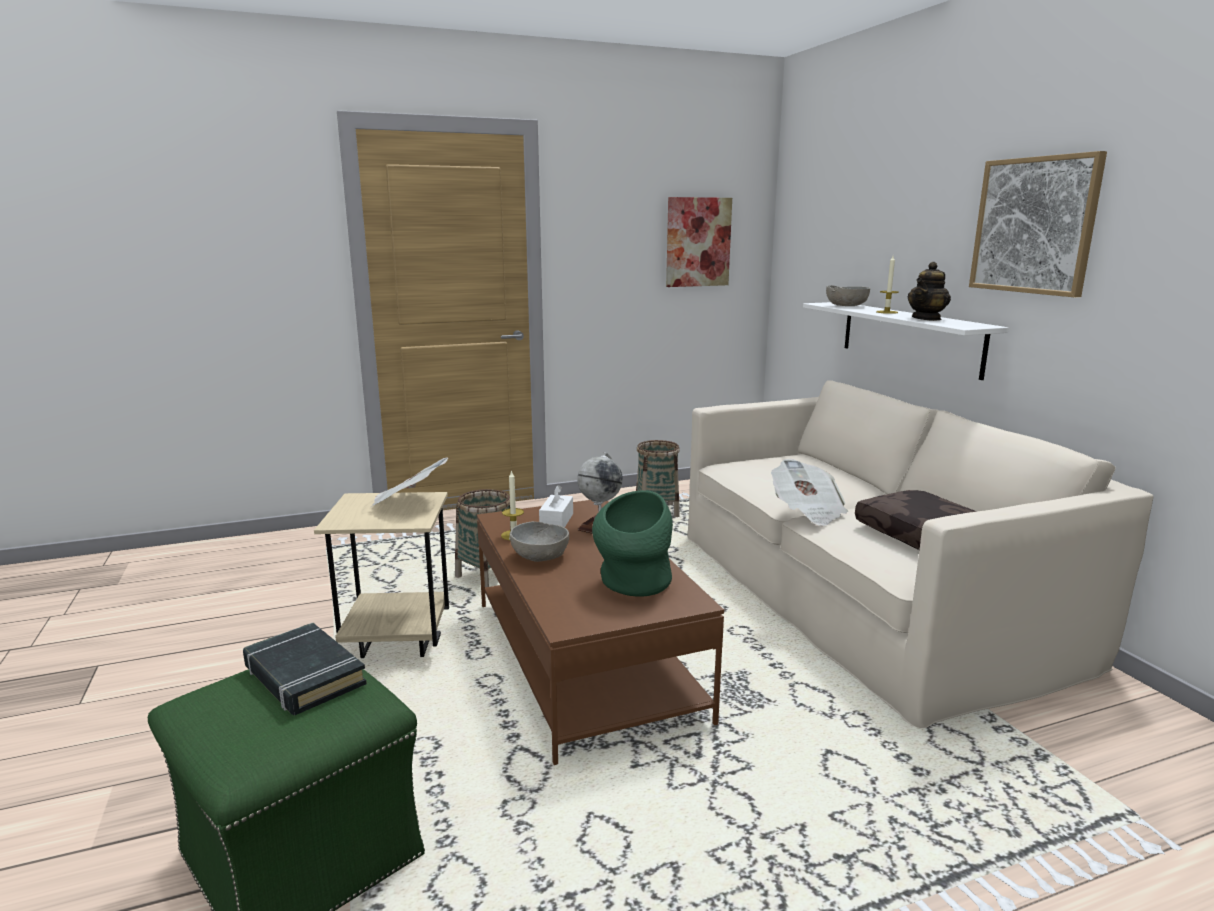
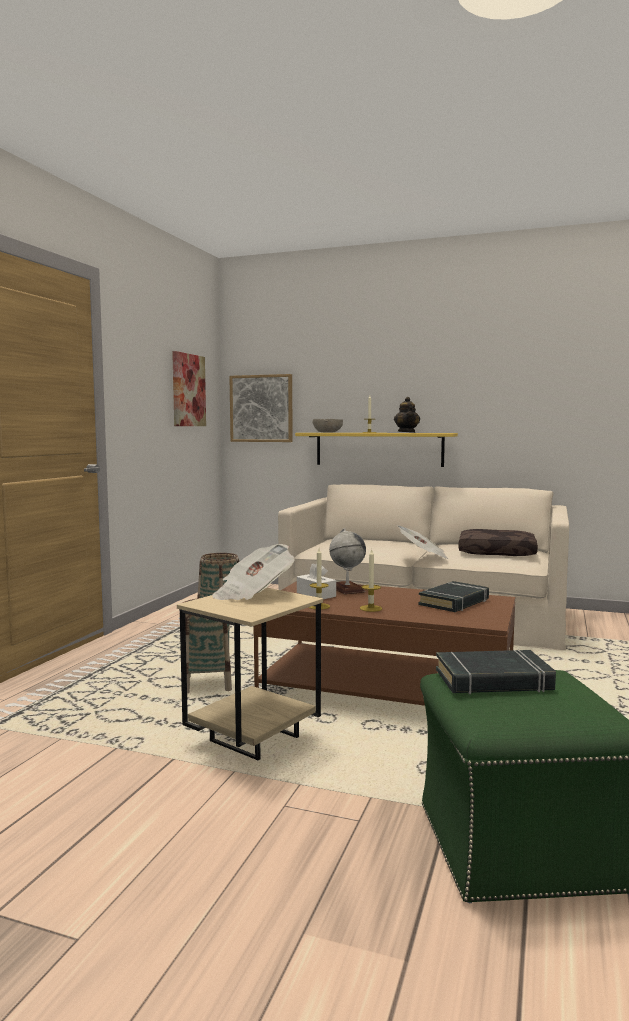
camera: 50 degrees left, 10 degrees down
grey bowl [509,521,569,562] -> candle [360,549,382,612]
green vase [592,490,673,597] -> black book [418,581,489,612]
white shelf [803,302,1009,380] -> yellow shelf [295,433,458,467]
picture [969,151,1107,297] -> picture moved to [229,374,293,442]

